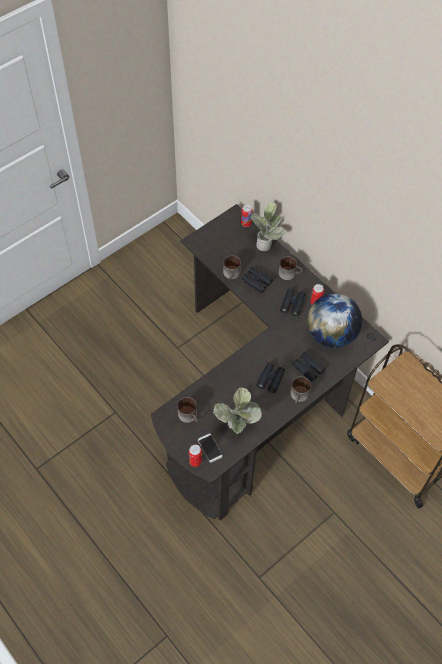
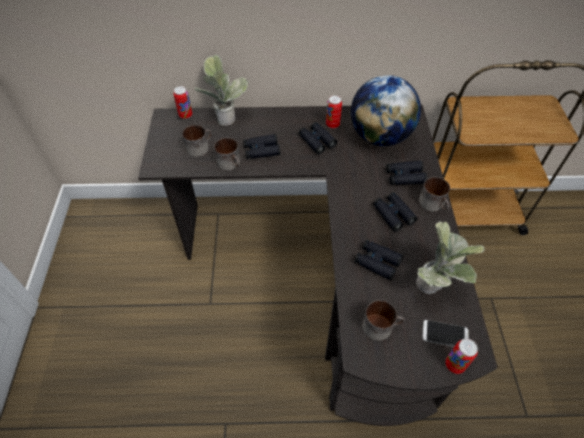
camera: 50 degrees left, 5 degrees down
mug [279,256,302,280] -> mug moved to [182,125,212,157]
none -> black binoculars [354,240,403,281]

